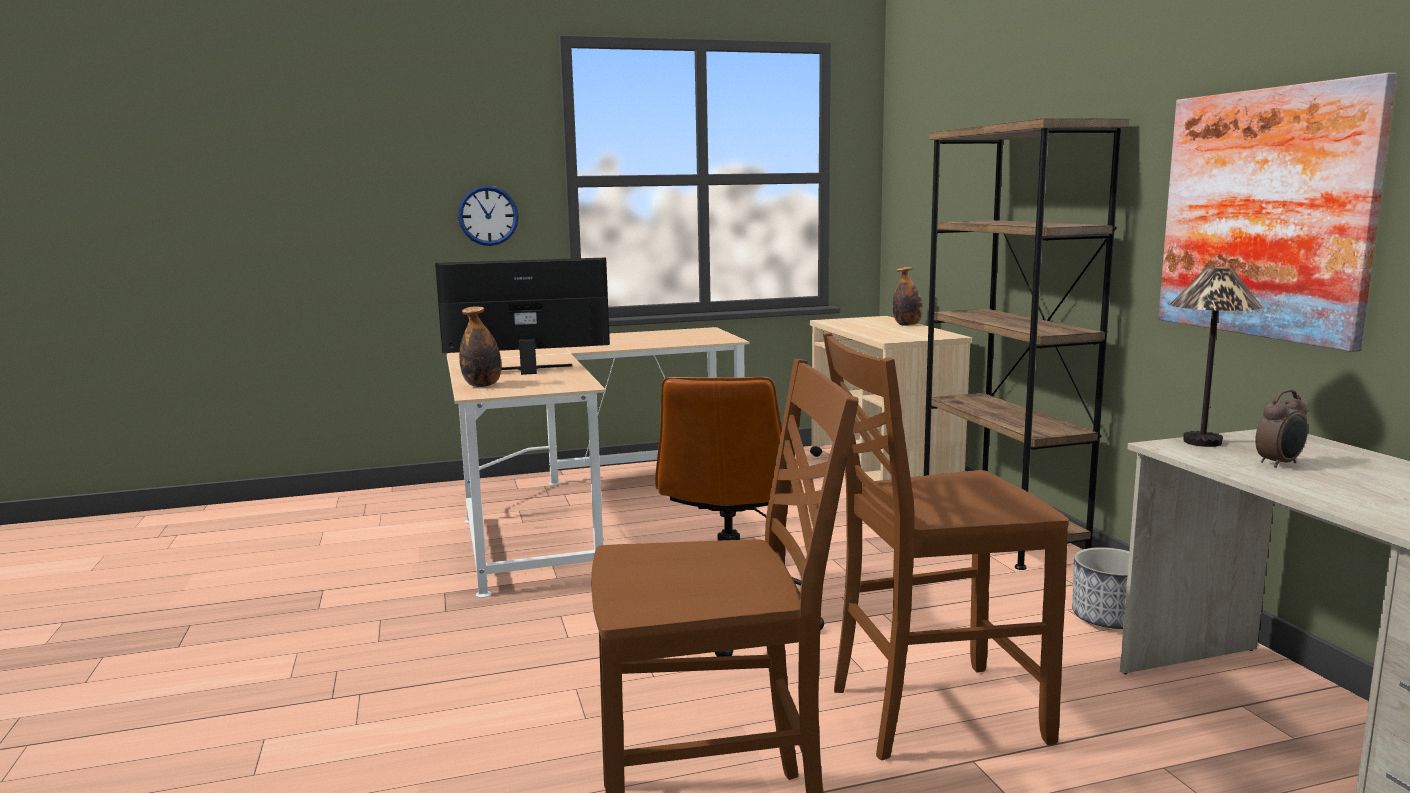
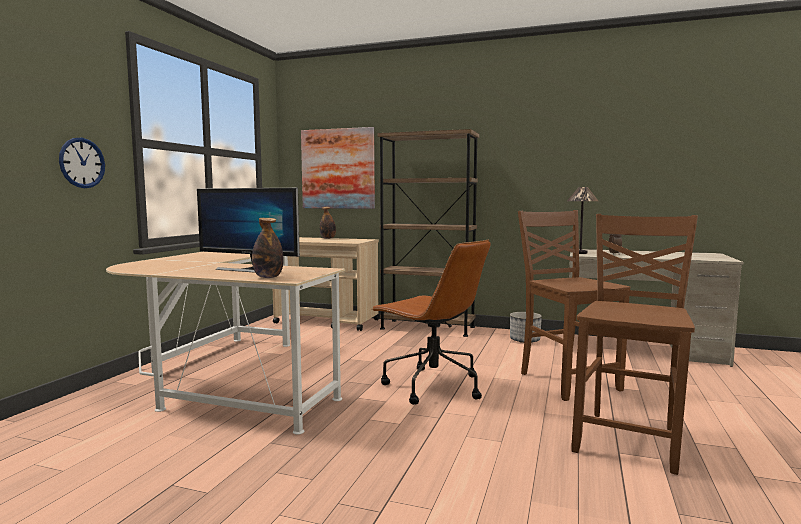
camera: 55 degrees left, 5 degrees down
monitor [435,257,610,375] -> monitor turned 90 degrees counterclockwise [197,188,300,273]
brown chair [823,333,1069,760] -> brown chair turned 135 degrees clockwise [518,210,630,401]
picture [1158,73,1397,352] -> picture moved to [301,127,375,209]

